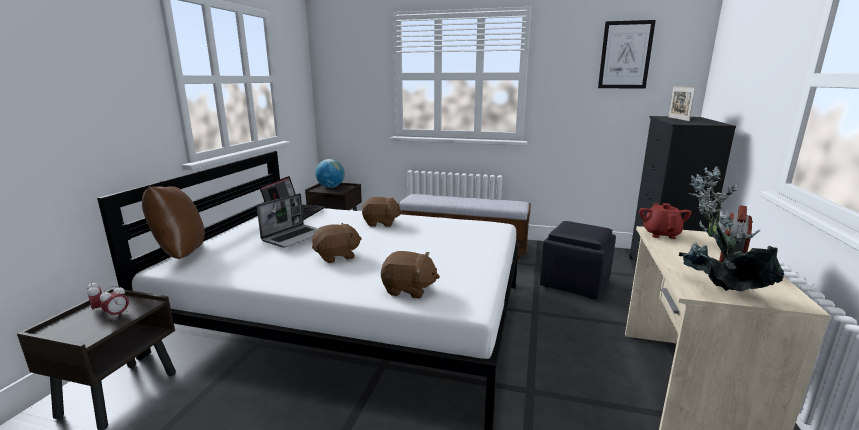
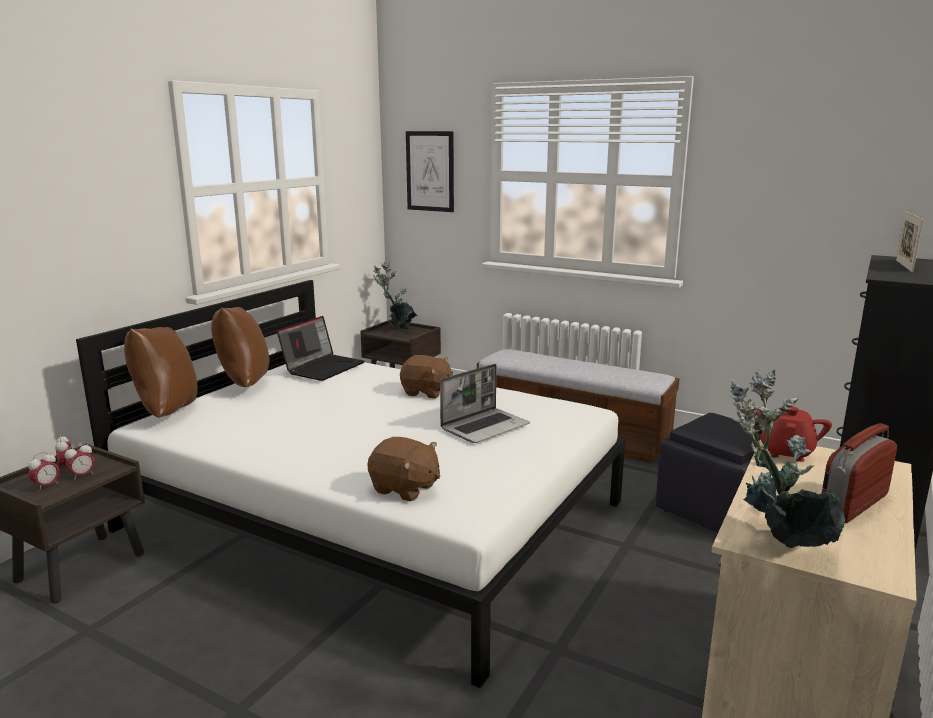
camera: 15 degrees right, 0 degrees up
laptop [257,193,318,248] -> laptop moved to [440,364,530,443]
brown plush toy [312,223,362,263] -> none
globe [315,159,345,188] -> potted plant [373,261,417,329]
picture [598,20,656,88] -> picture moved to [406,131,454,212]
none -> alarm clock [28,452,59,491]
none -> brown pillow [211,307,270,387]

